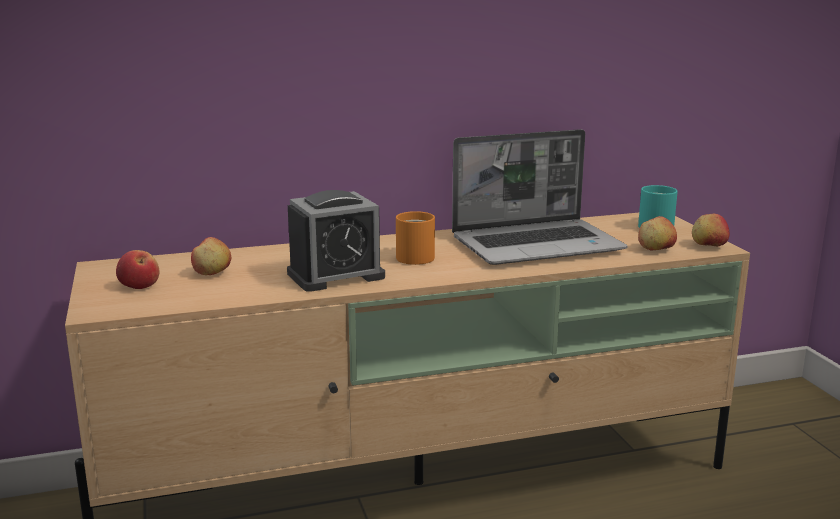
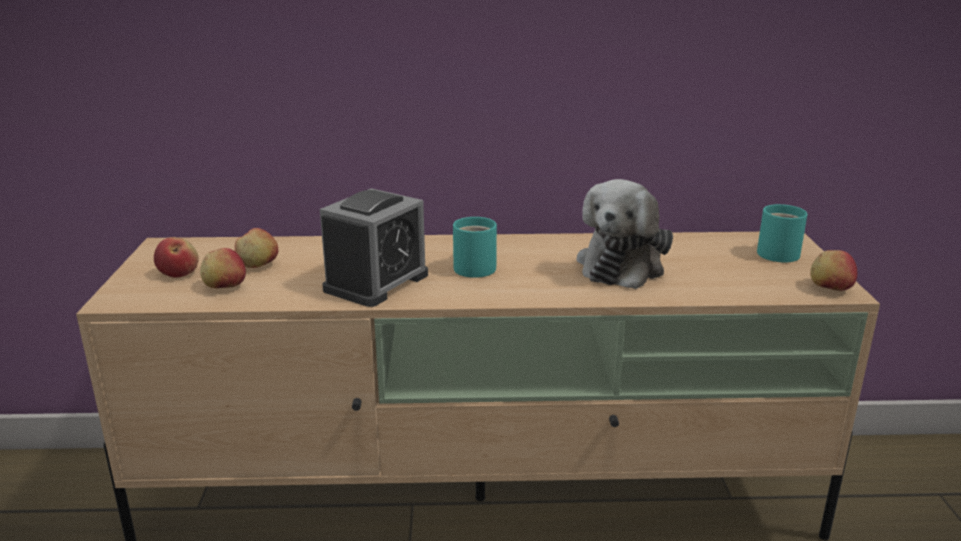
camera: 15 degrees right, 5 degrees up
alarm clock [287,190,385,292] -> alarm clock turned 45 degrees counterclockwise [320,188,428,307]
orange mug [396,211,435,265] -> turquoise mug [453,217,497,278]
laptop [452,129,628,265] -> plush toy [577,179,673,289]
apple [638,216,677,250] -> apple moved to [200,248,246,288]

